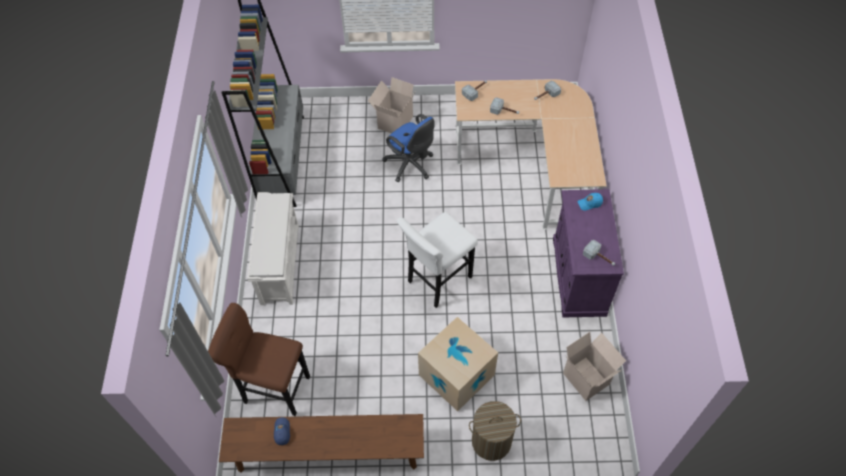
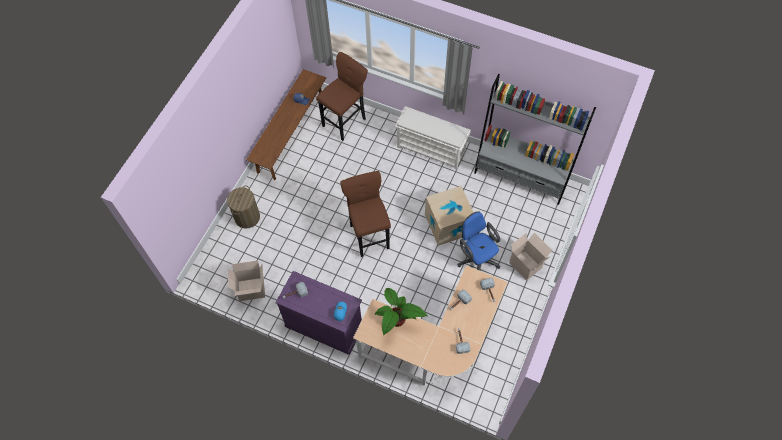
camera: 115 degrees right, 5 degrees up
blue office chair [382,114,435,182] -> blue office chair turned 75 degrees clockwise [457,211,500,271]
white stool [396,212,478,308] -> brown stool [340,171,391,257]
cardboard box [418,317,498,411] -> cardboard box moved to [425,186,474,246]
none -> potted plant [375,288,428,335]

